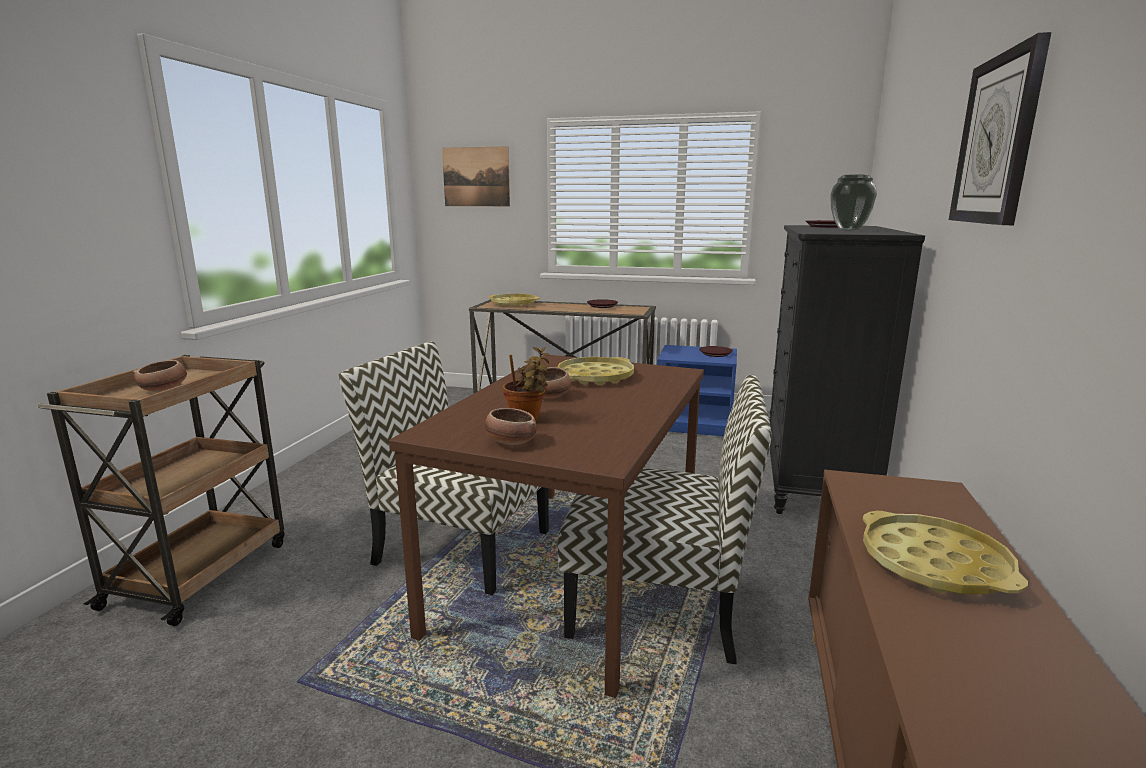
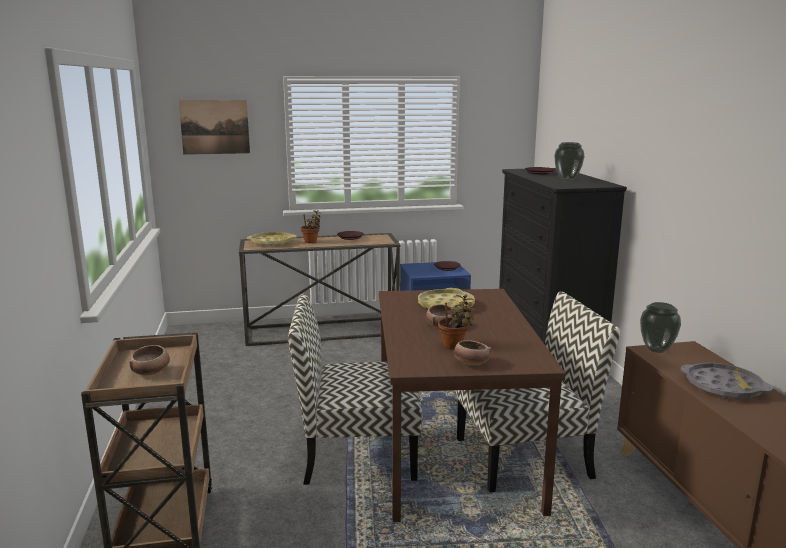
camera: 25 degrees left, 0 degrees up
yellow tray [863,511,1028,595] -> grey tray [681,363,773,400]
wall clock [949,32,1051,225] -> none
none -> potted plant [301,210,320,243]
none -> vase [640,302,681,353]

